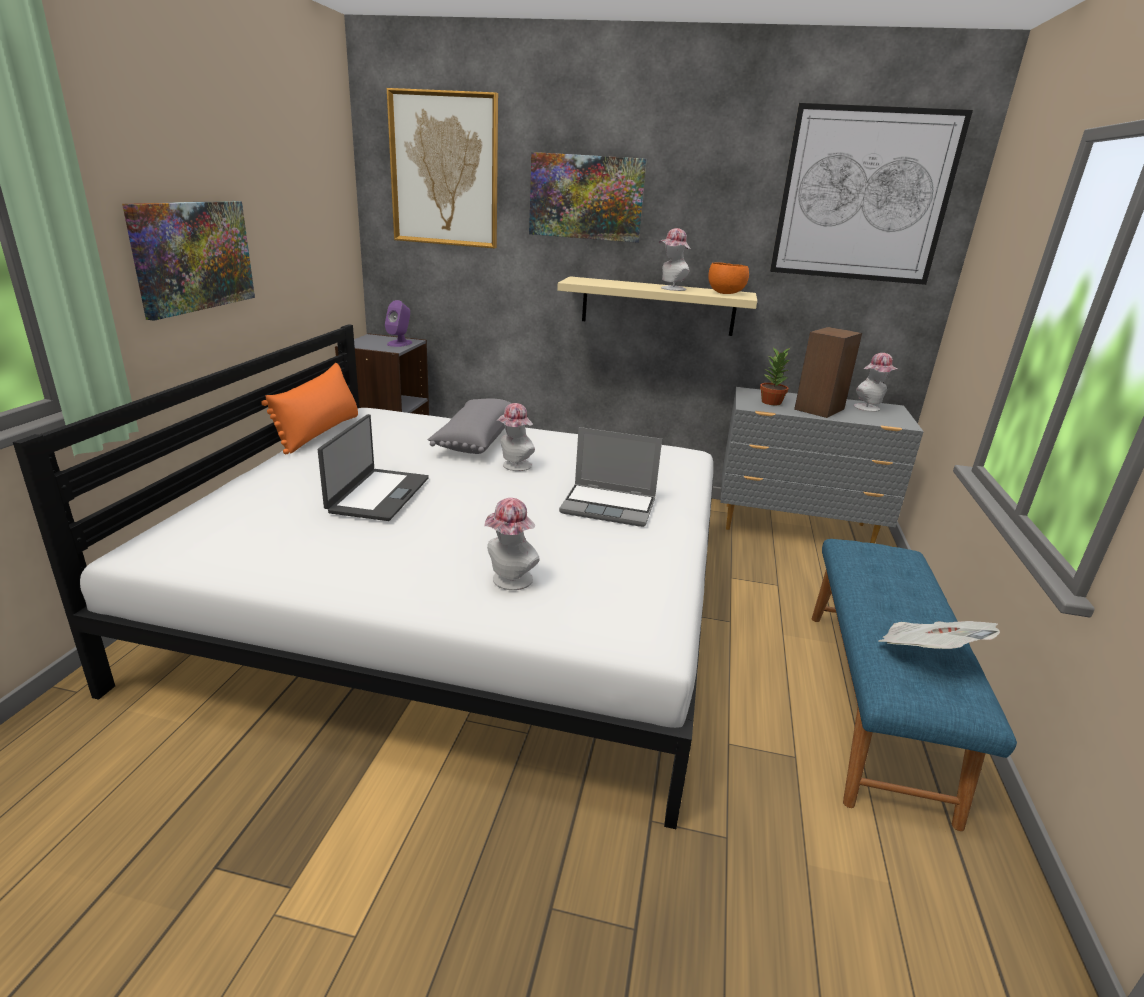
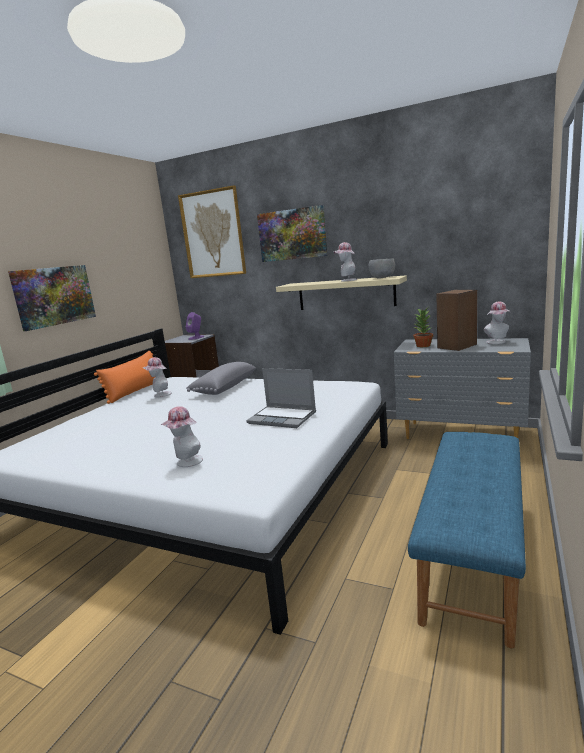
camera: 15 degrees right, 10 degrees down
laptop [318,414,429,521] -> none
hat [496,403,535,471] -> hat moved to [143,357,172,397]
orange bowl [708,263,749,294] -> grey bowl [368,258,395,279]
picture [770,103,973,285] -> none
newspaper [879,621,1000,649] -> none

